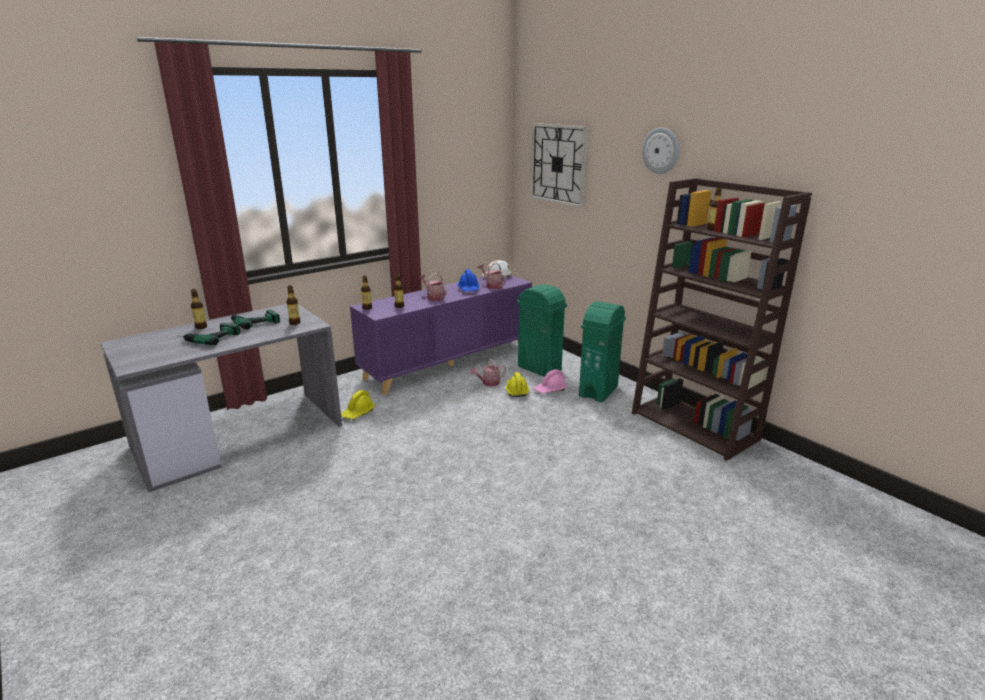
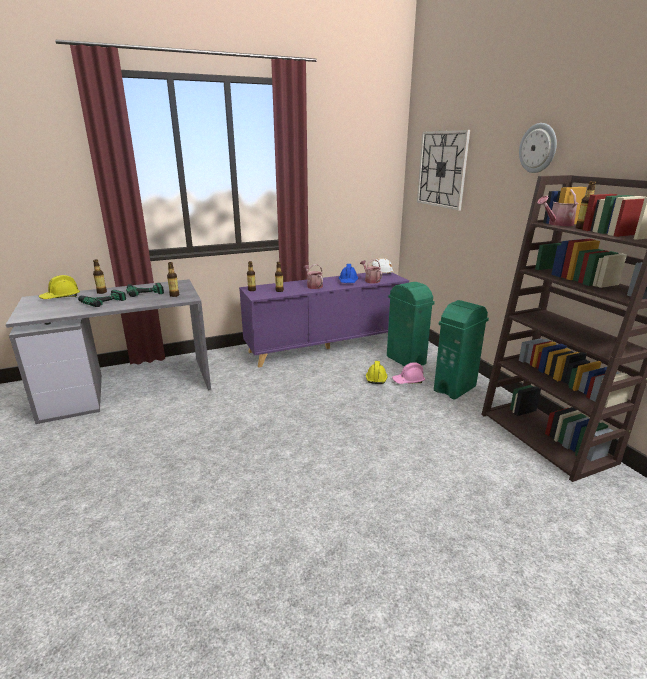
camera: 15 degrees right, 0 degrees up
yellow hard hat [341,390,375,419] -> yellow hard hat moved to [39,275,80,299]
watering can [470,359,506,387] -> watering can moved to [537,189,579,226]

